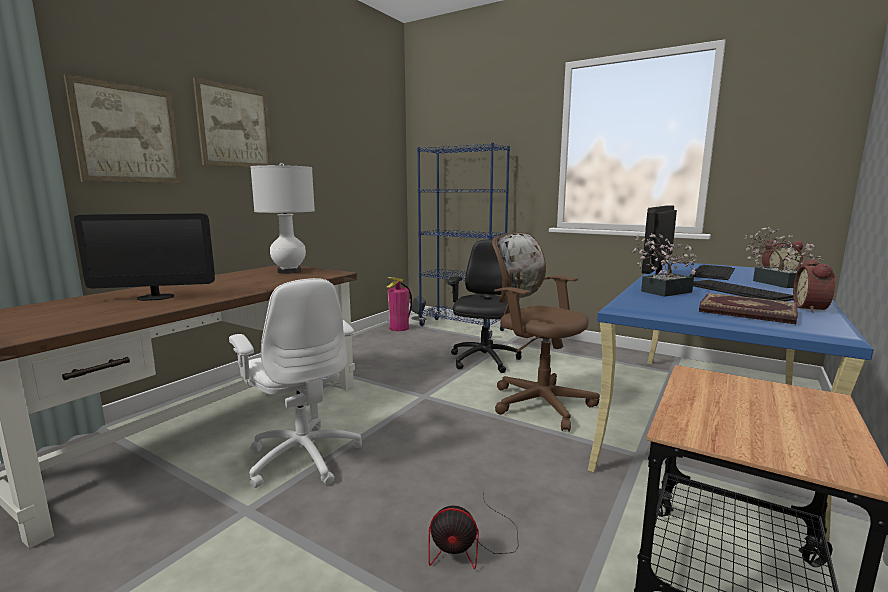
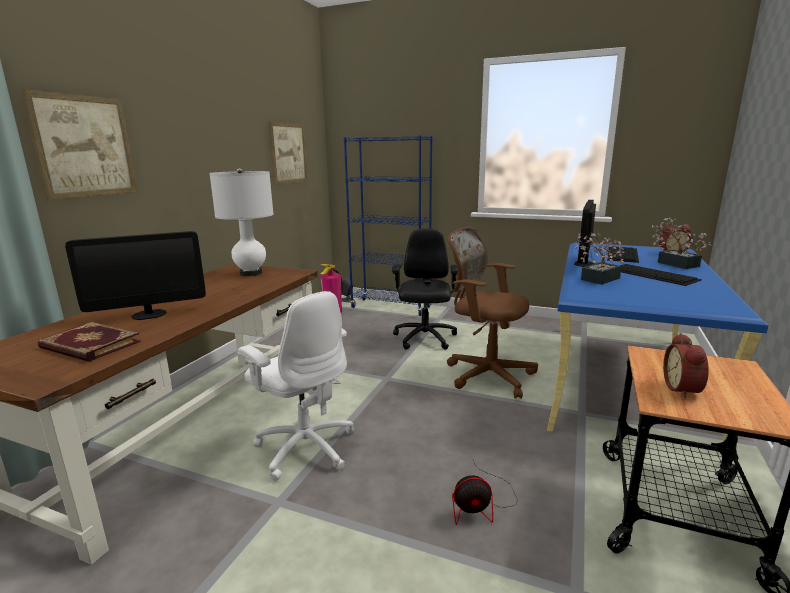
camera: 10 degrees left, 5 degrees up
picture [193,77,272,168] -> picture moved to [268,122,308,185]
book [699,293,798,324] -> book moved to [38,322,141,362]
alarm clock [793,259,835,312] -> alarm clock moved to [663,333,709,398]

